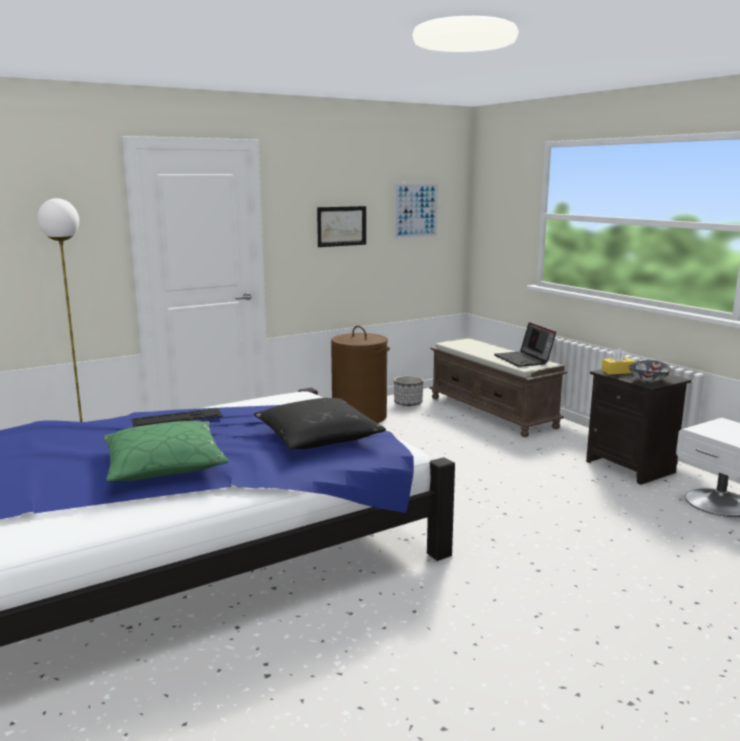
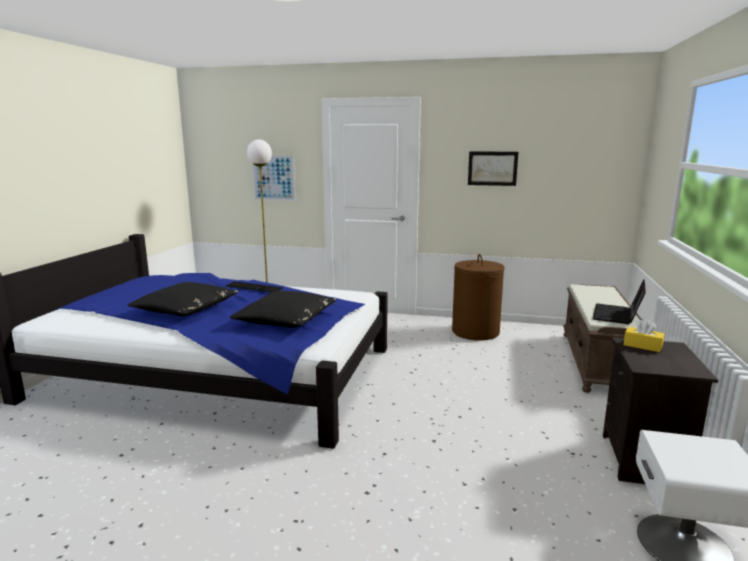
camera: 45 degrees right, 0 degrees up
green pillow [103,421,228,481] -> black pillow [127,282,238,316]
picture [394,183,439,239] -> picture moved to [252,155,296,201]
planter [394,376,423,406] -> none
bowl [629,360,671,383] -> none

